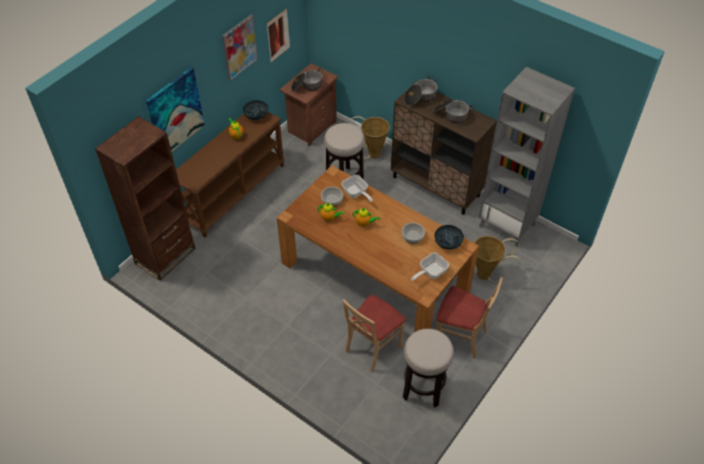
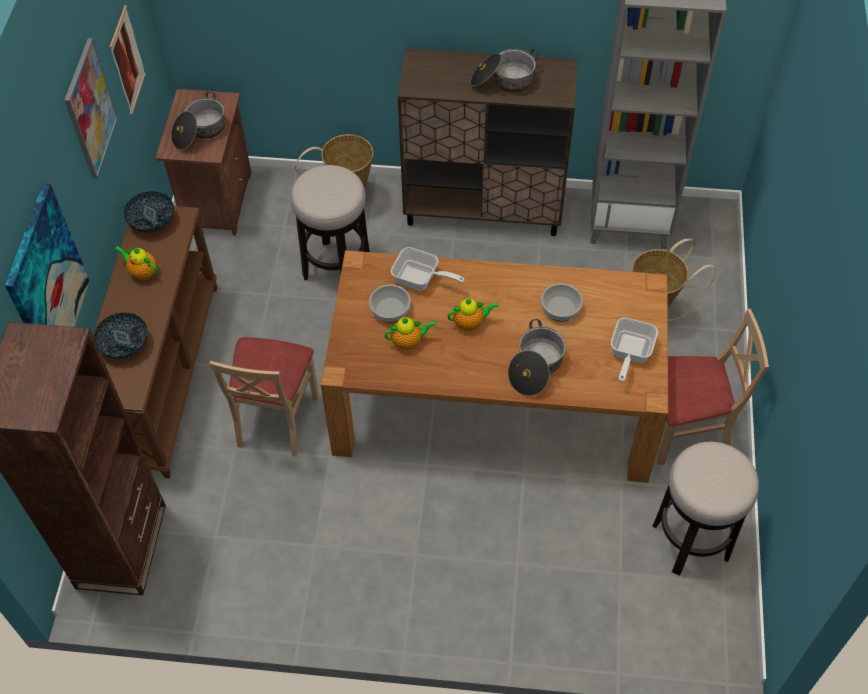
camera: 30 degrees left, 5 degrees up
beige chair [342,295,406,372] -> beige chair moved to [209,337,319,457]
cooking pot [404,76,438,106] -> cooking pot moved to [508,319,566,396]
bowl [435,225,464,250] -> bowl moved to [94,313,148,359]

